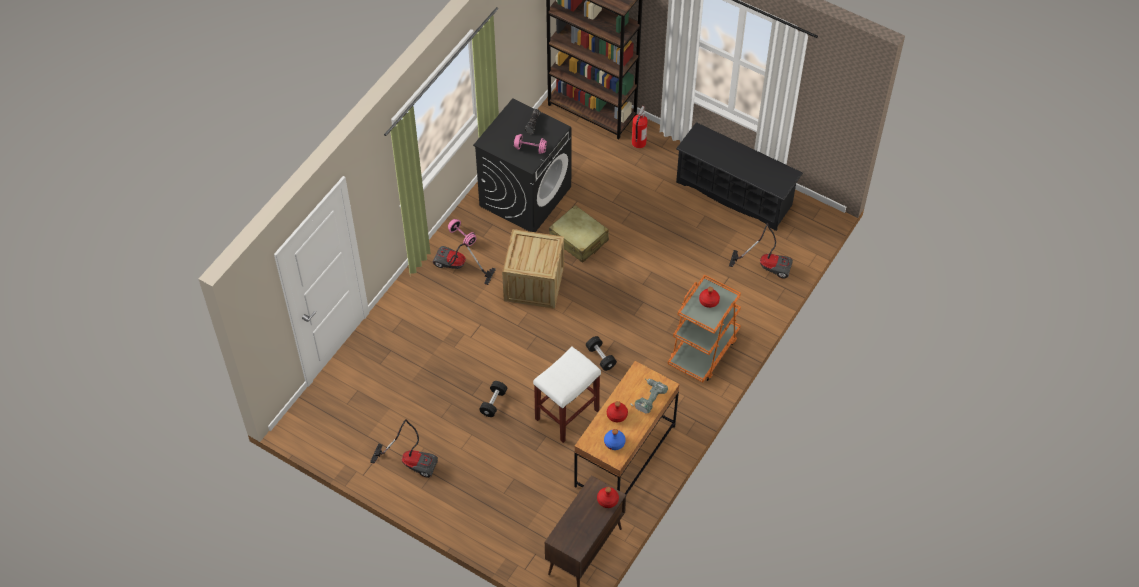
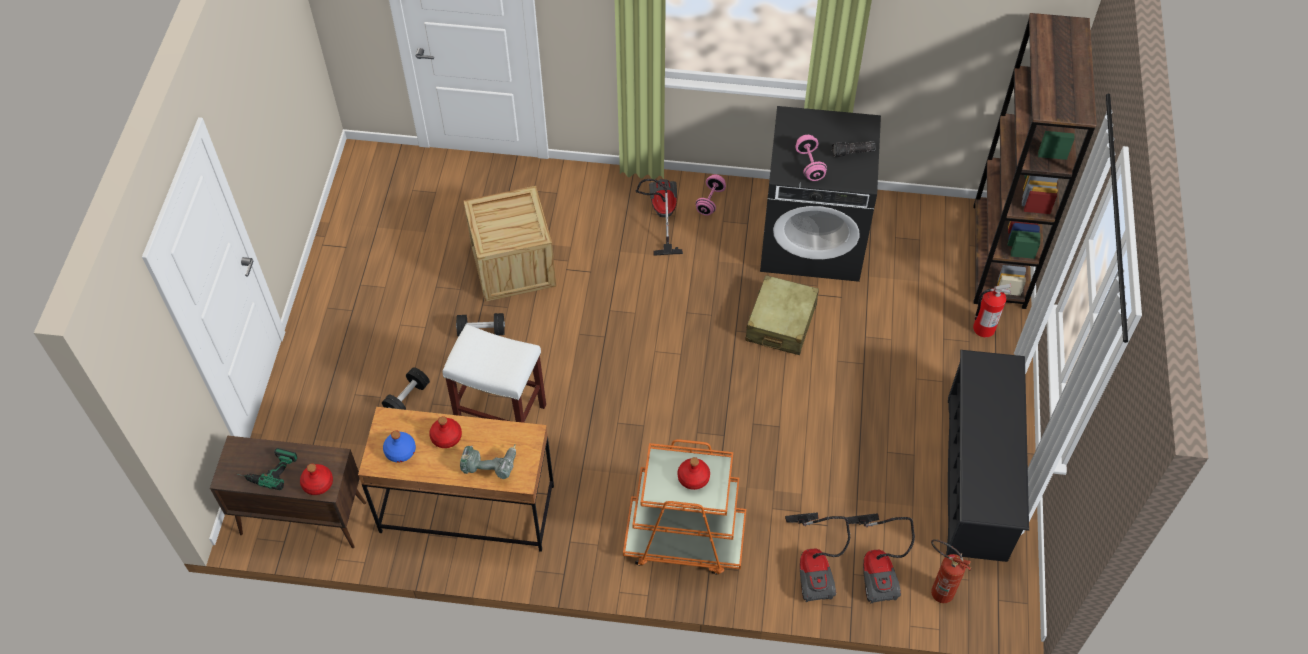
camera: 65 degrees right, 0 degrees up
vacuum cleaner [370,419,438,478] -> vacuum cleaner moved to [785,513,850,602]
crate [502,229,564,309] -> crate moved to [463,186,556,302]
black dumbbell [586,336,617,371] -> black dumbbell moved to [382,367,430,410]
none -> power drill [238,448,297,490]
none -> fire extinguisher [931,539,972,603]

